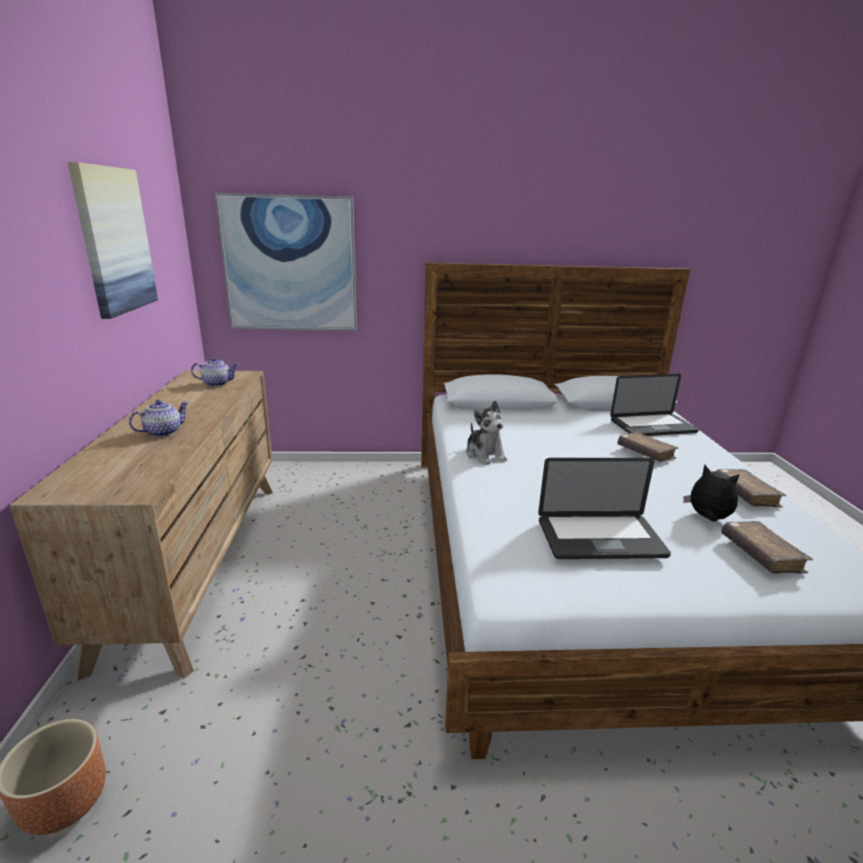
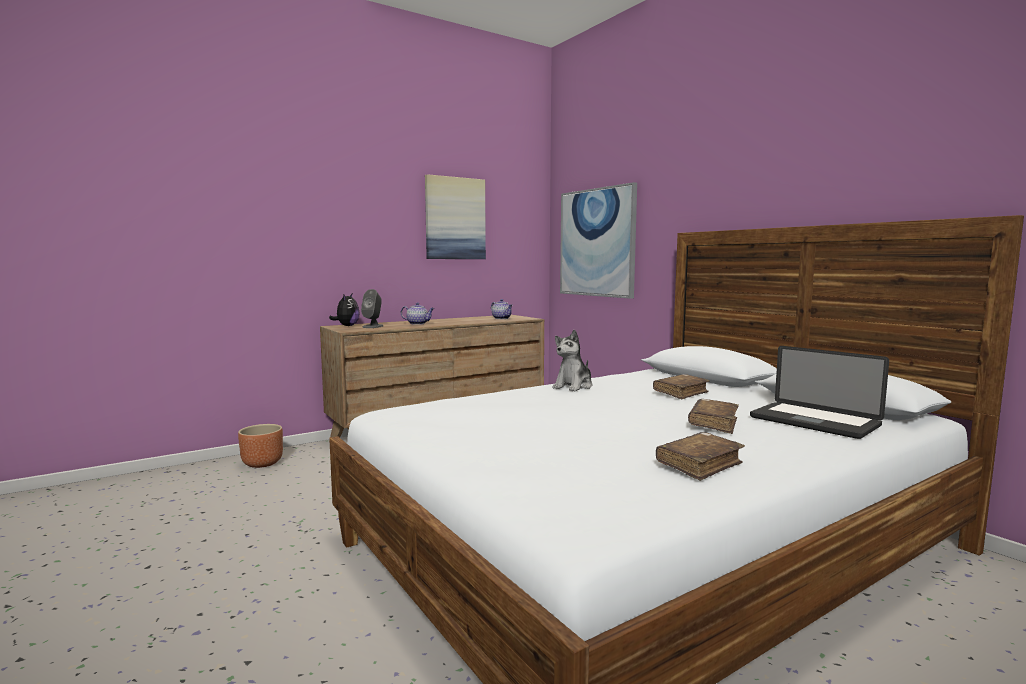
camera: 60 degrees right, 15 degrees down
laptop [538,458,671,559] -> none
plush toy [683,465,740,522] -> plush toy moved to [329,294,360,326]
brown book [722,521,813,574] -> brown book moved to [653,374,710,399]
none -> grey speaker [361,289,383,328]

